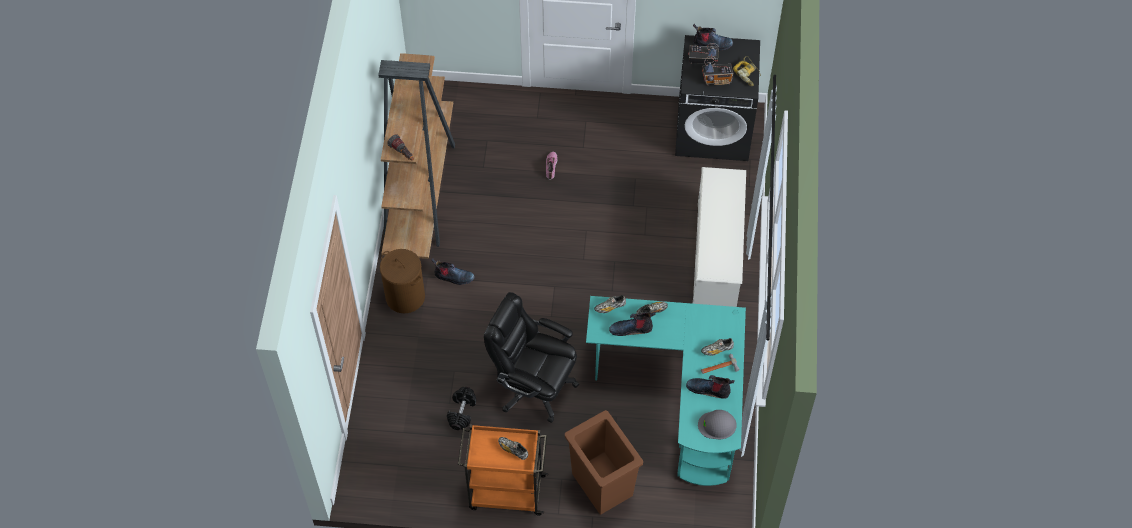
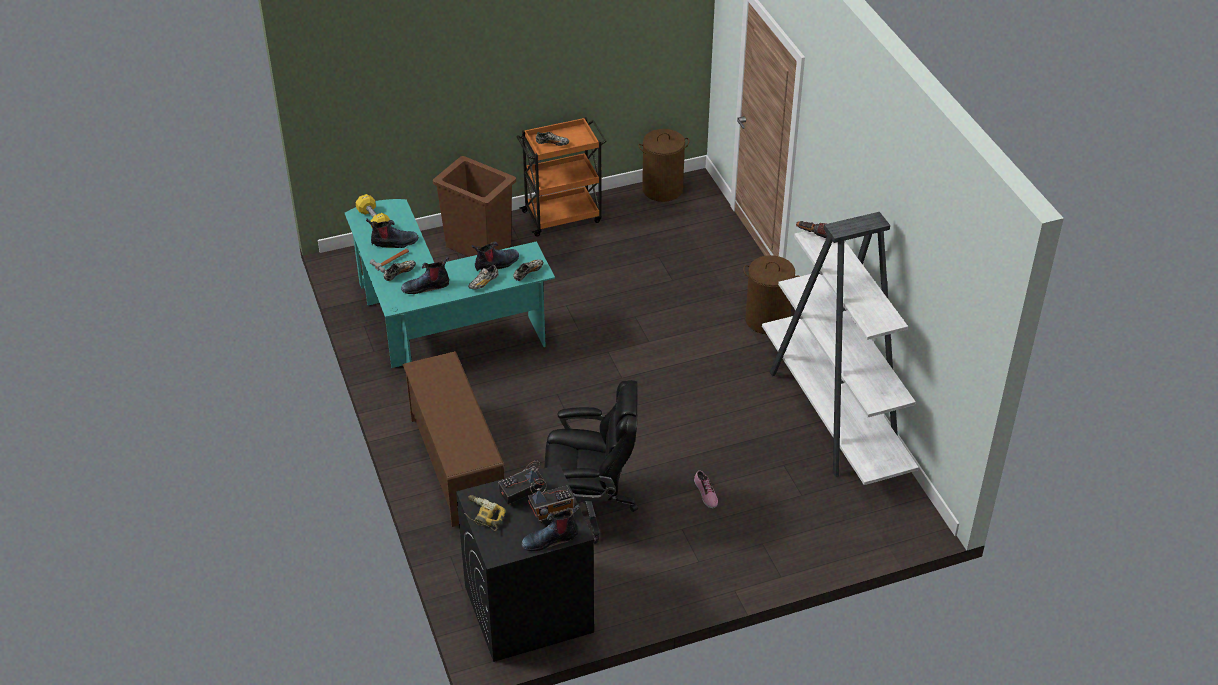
camera: 155 degrees right, 15 degrees down
brown bookcase [378,53,455,259] -> white bookcase [762,212,919,485]
boot [431,258,475,285] -> boot moved to [401,256,449,294]
black dumbbell [447,387,476,430] -> none
black office chair [484,292,579,423] -> black office chair moved to [544,380,638,544]
white shoe rack [692,167,746,307] -> brown shoe rack [402,351,505,527]
grey hard hat [698,410,737,439] -> yellow dumbbell [355,194,390,229]
none -> brown laundry basket [638,129,690,202]

